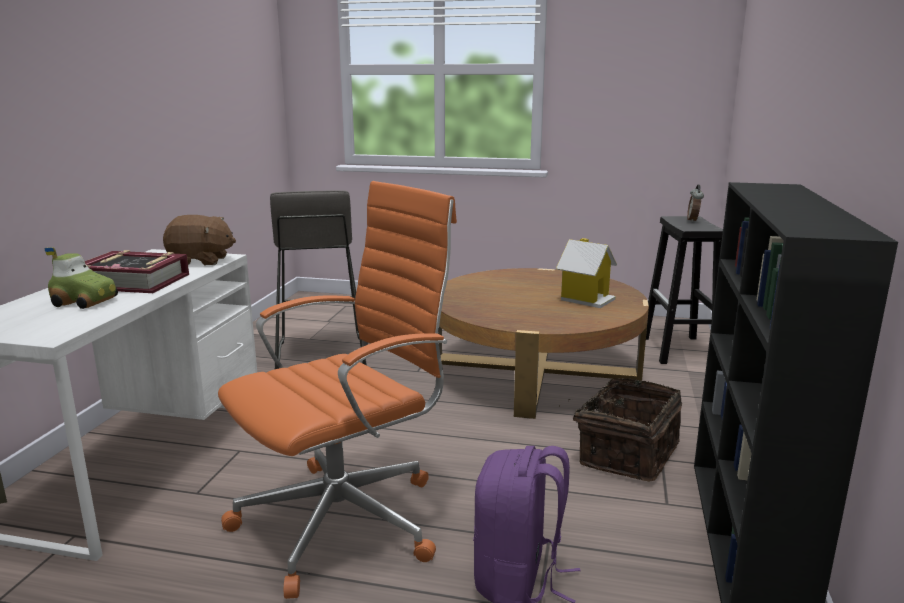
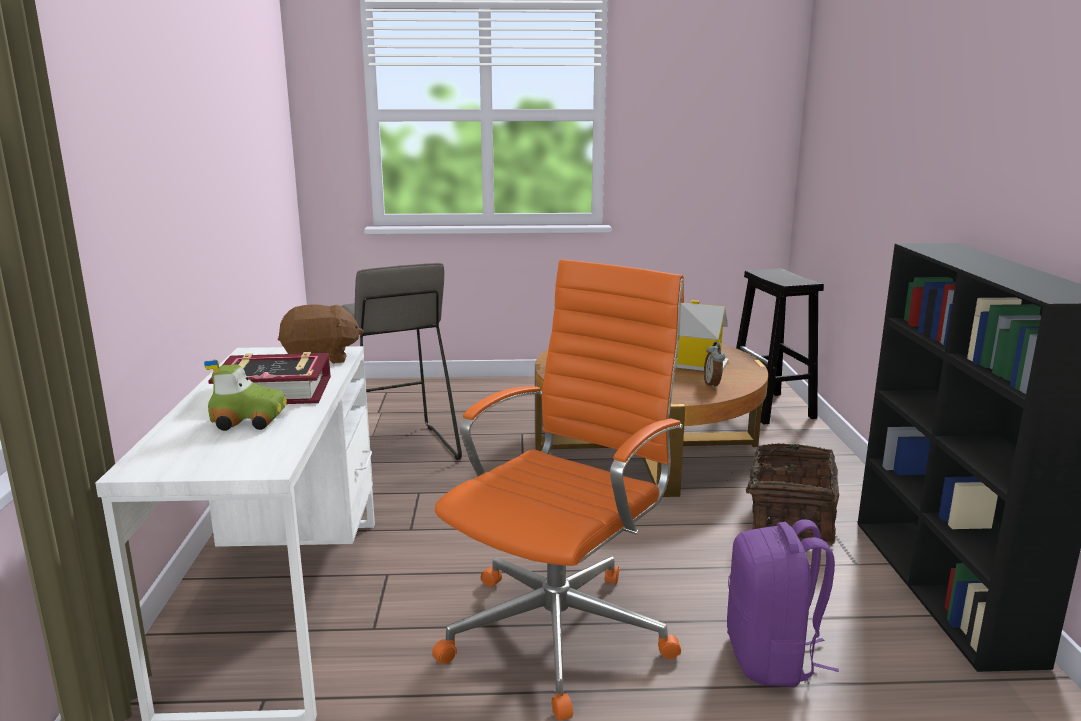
camera: 15 degrees left, 0 degrees up
alarm clock [687,185,704,222] -> alarm clock moved to [704,342,725,389]

